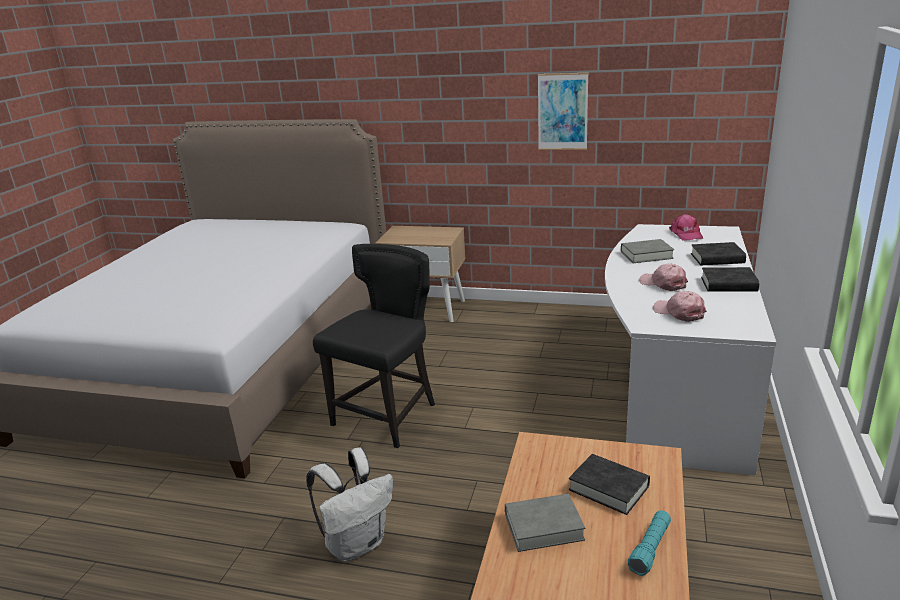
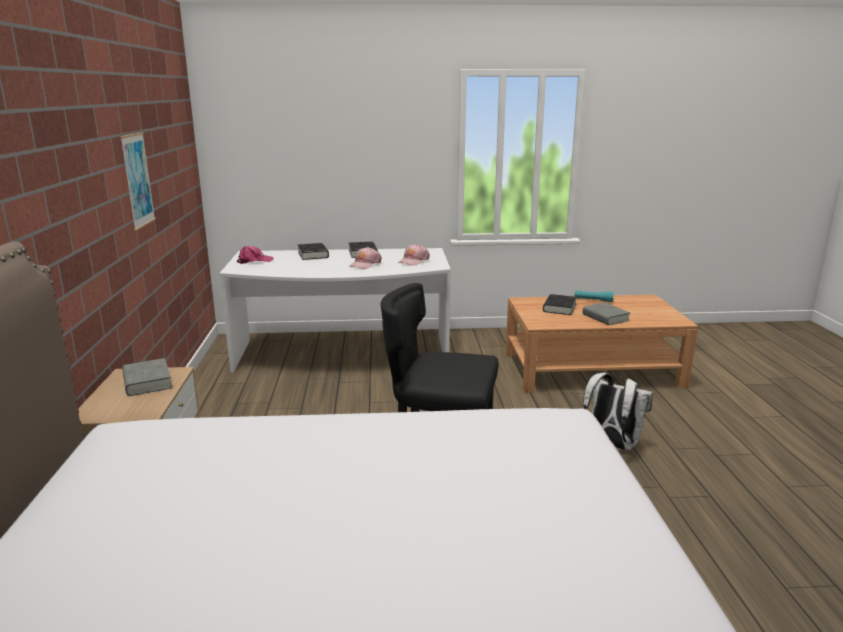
camera: 110 degrees left, 5 degrees down
grey book [621,239,674,263] -> grey book moved to [122,358,172,396]

